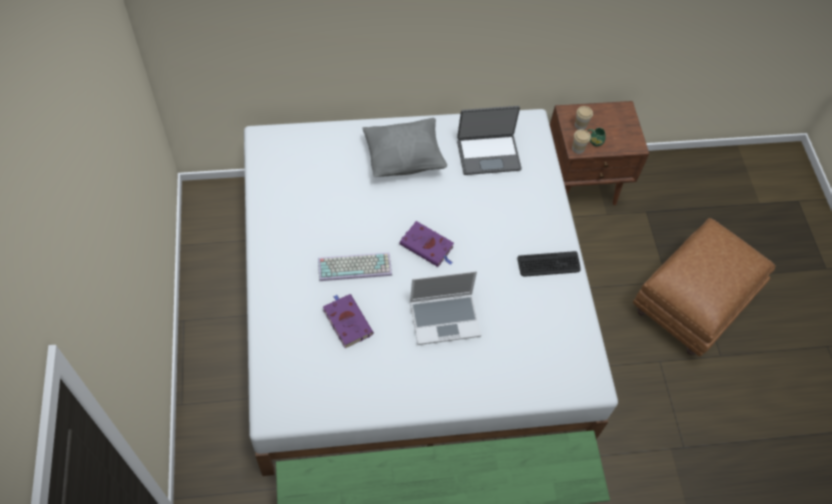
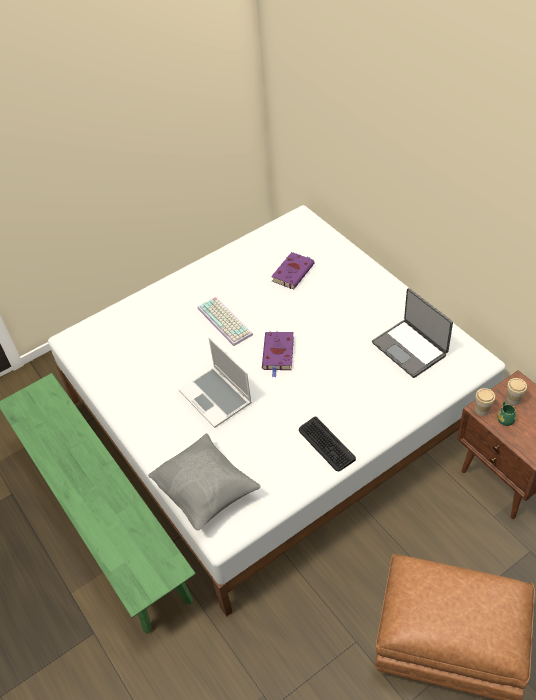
camera: 70 degrees right, 10 degrees down
purple book [323,294,374,348] -> purple book moved to [271,252,315,289]
grey pillow [362,118,447,177] -> grey pillow moved to [148,433,261,530]

